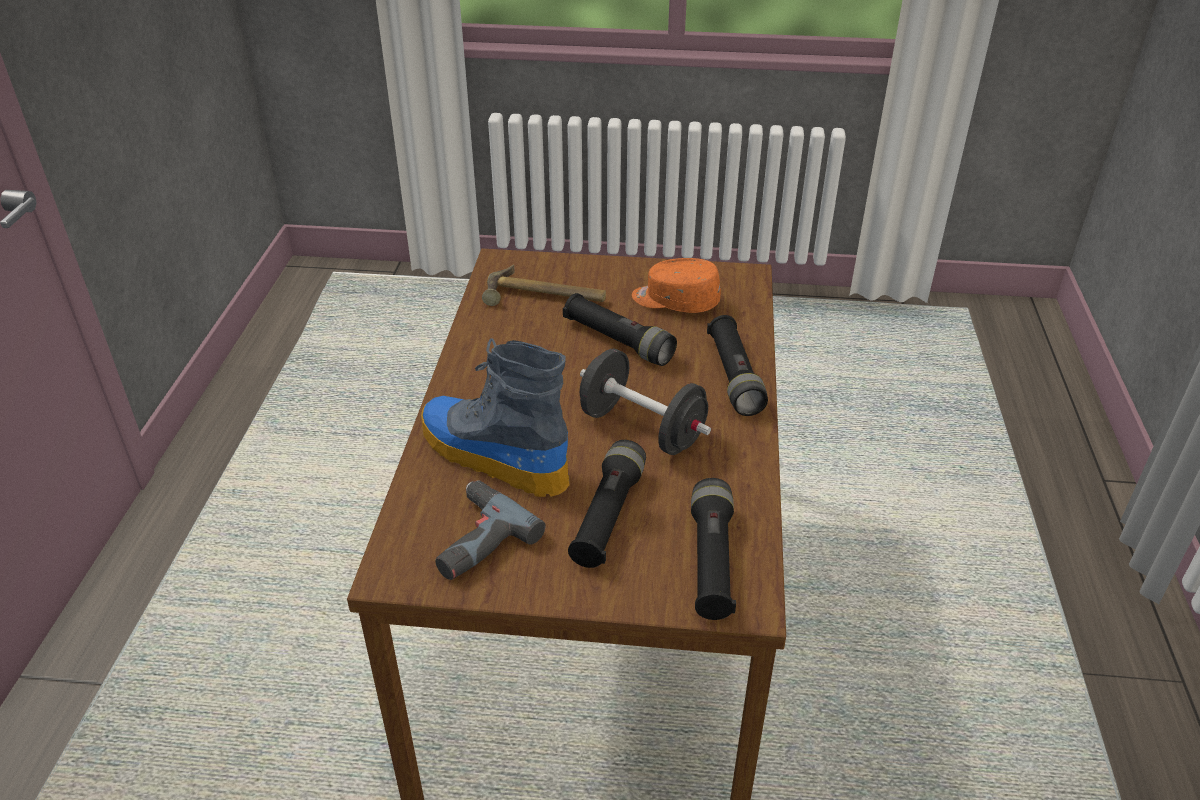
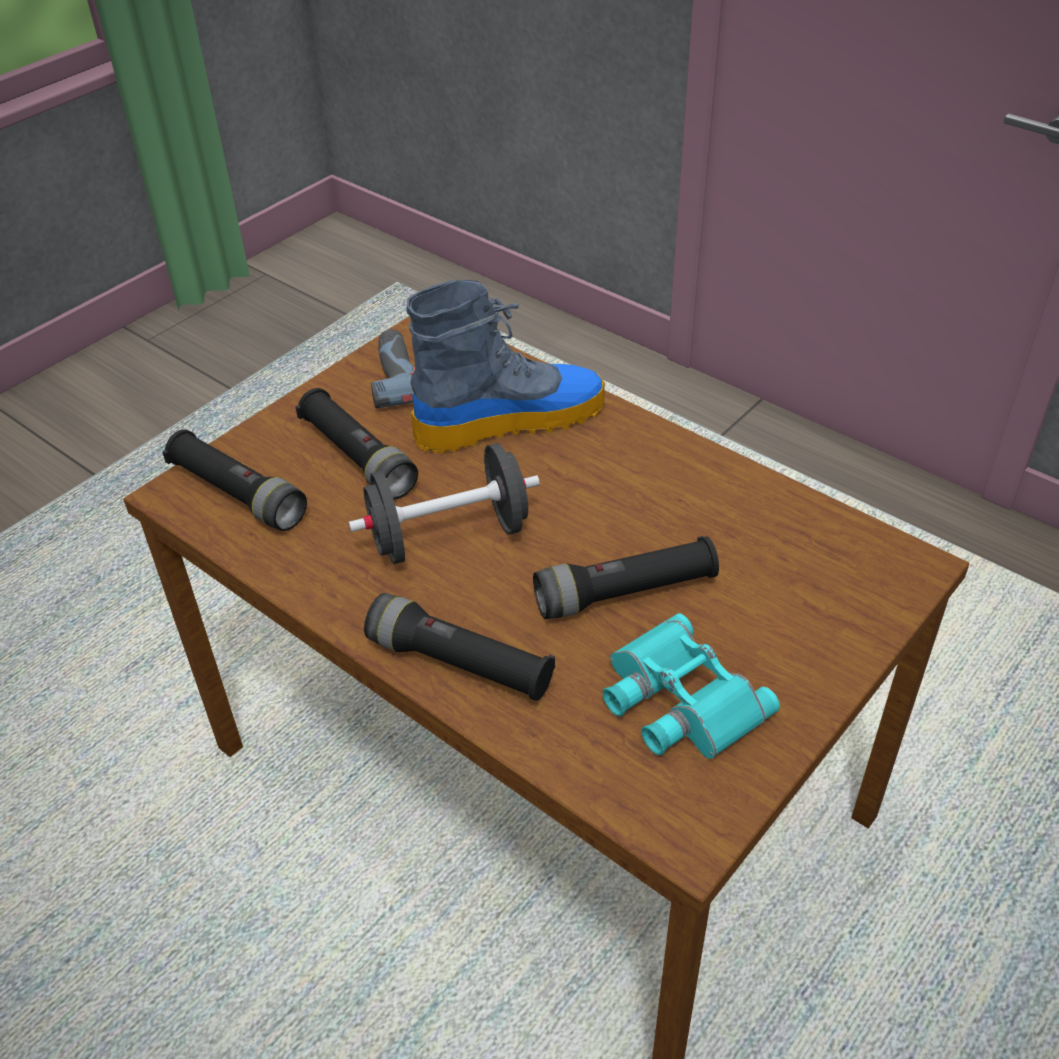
camera: 125 degrees right, 5 degrees up
hammer [482,265,606,306] -> none
orange cap [632,258,721,313] -> turquoise binoculars [603,613,780,759]

